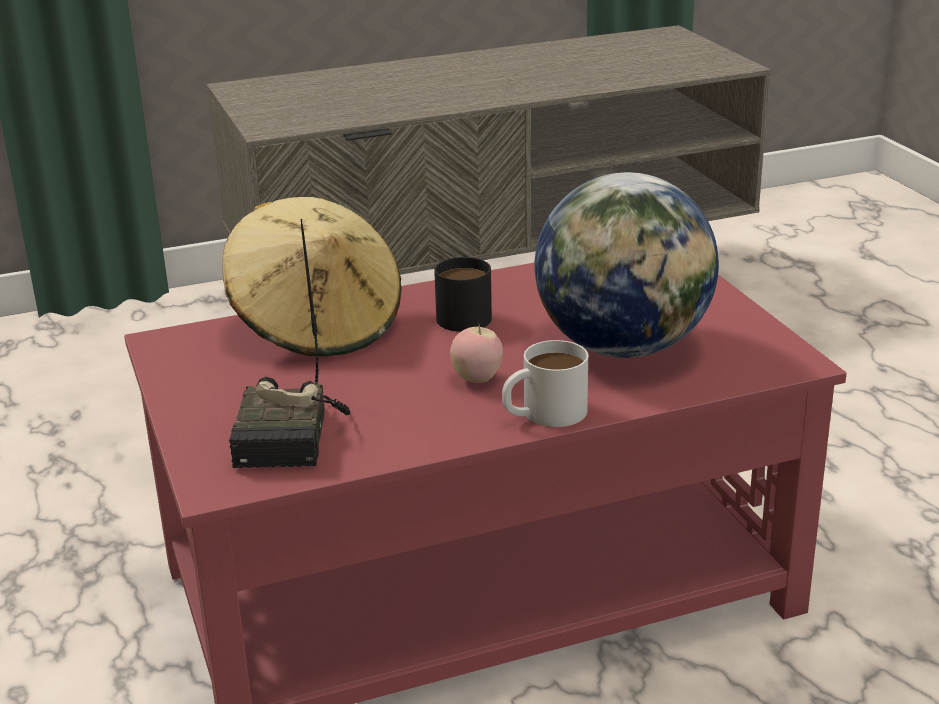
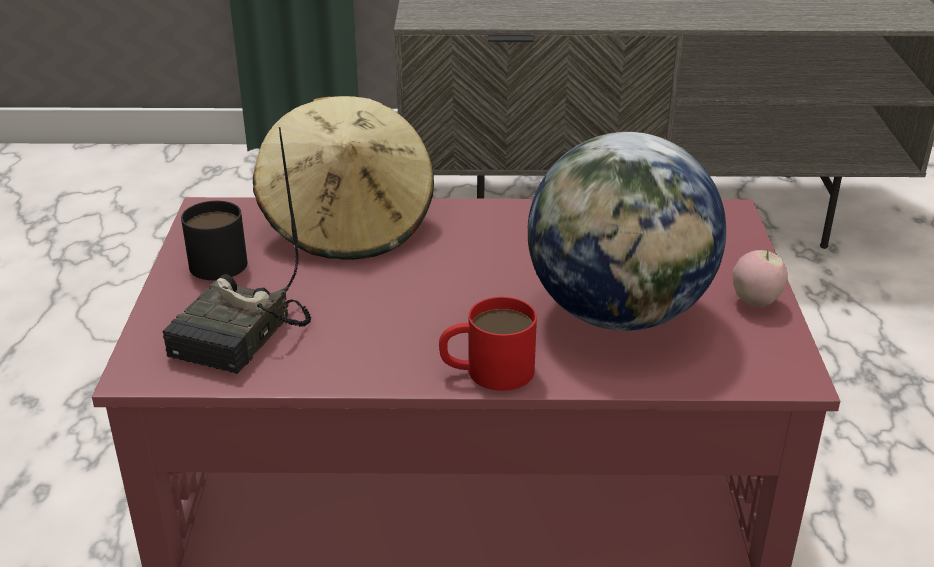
camera: 20 degrees right, 5 degrees up
black mug [434,257,492,332] -> black mug moved to [181,201,248,280]
apple [450,325,503,383] -> apple moved to [733,250,788,307]
white mug [502,340,588,427] -> red mug [439,297,537,391]

